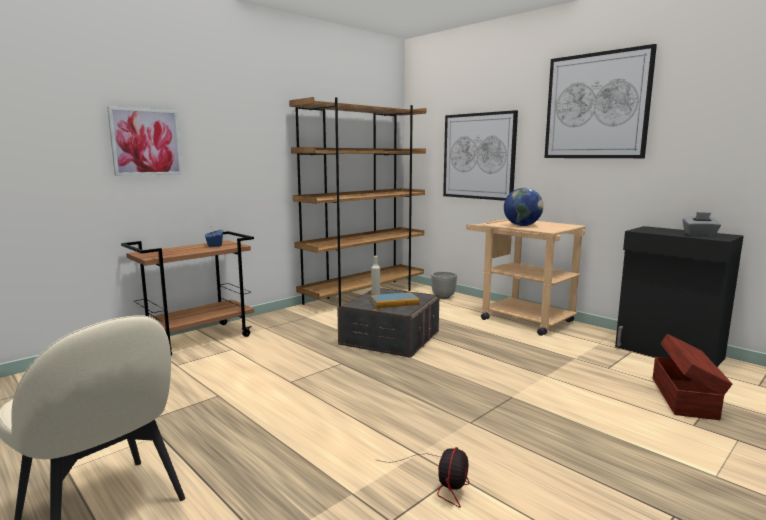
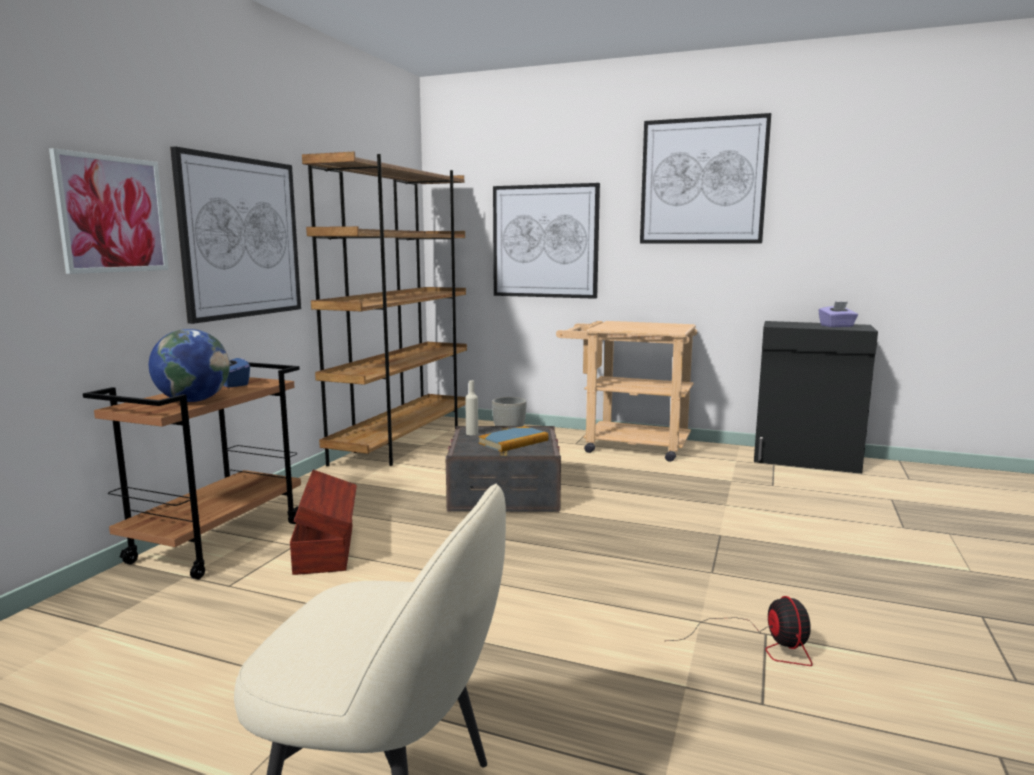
camera: 25 degrees left, 0 degrees up
globe [504,188,543,226] -> globe moved to [149,329,230,402]
brown storage box [653,334,732,420] -> brown storage box moved to [290,470,357,575]
grey tissue box [683,212,721,236] -> purple tissue box [818,302,858,327]
none -> picture [170,147,301,324]

